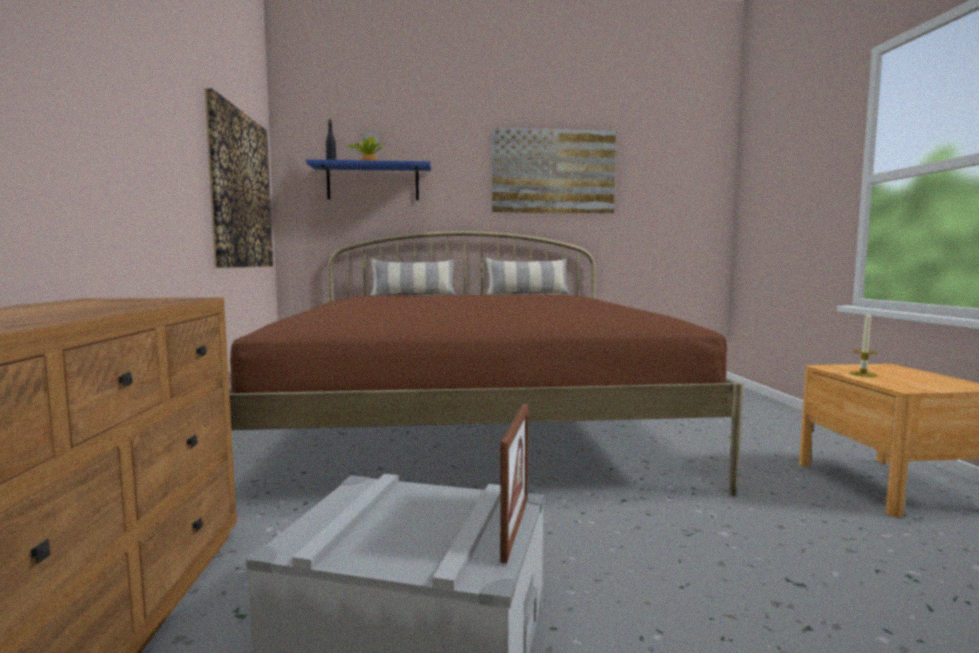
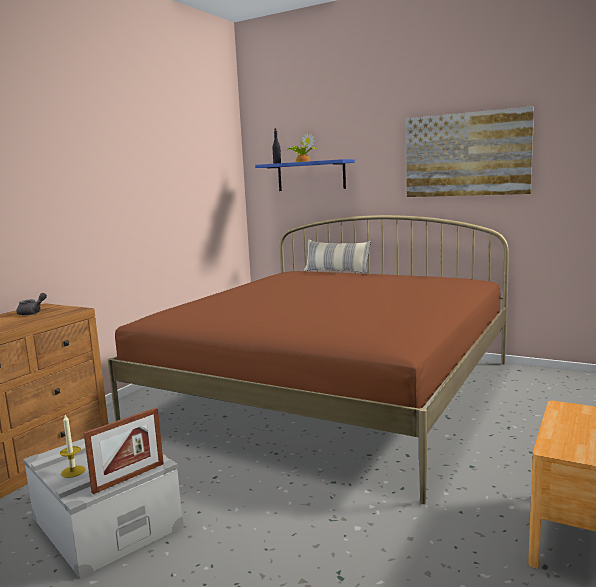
camera: 35 degrees right, 5 degrees up
picture [205,88,273,268] -> none
pillow [486,258,569,295] -> none
candle [849,312,878,377] -> candle moved to [60,415,85,478]
none -> grey teapot [16,293,47,316]

